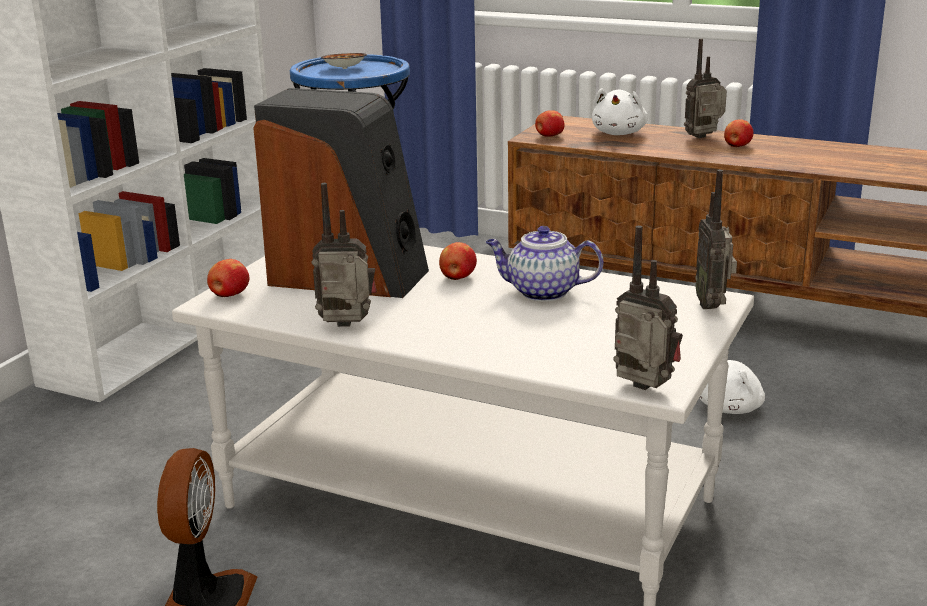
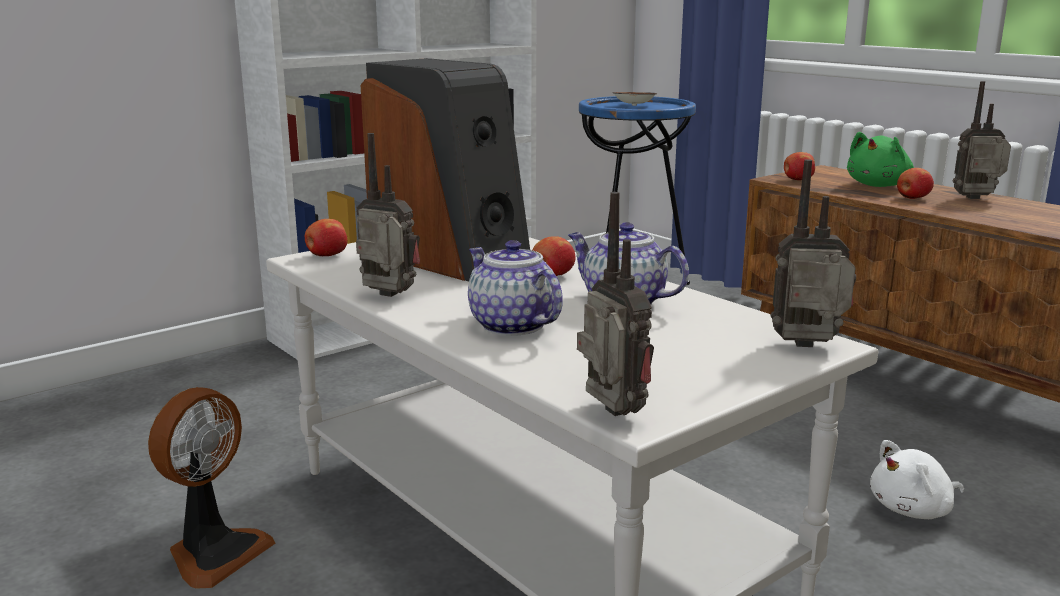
camera: 25 degrees right, 5 degrees down
white plush toy [592,88,648,135] -> green plush toy [847,132,914,187]
radio [695,170,737,309] -> radio turned 75 degrees clockwise [770,159,856,347]
apple [724,119,754,147] -> apple moved to [897,168,934,199]
none -> teapot [468,240,563,336]

